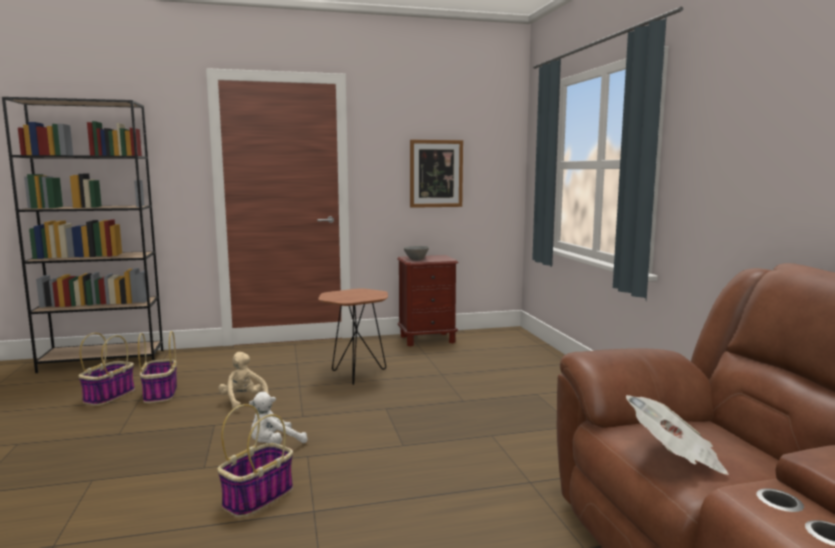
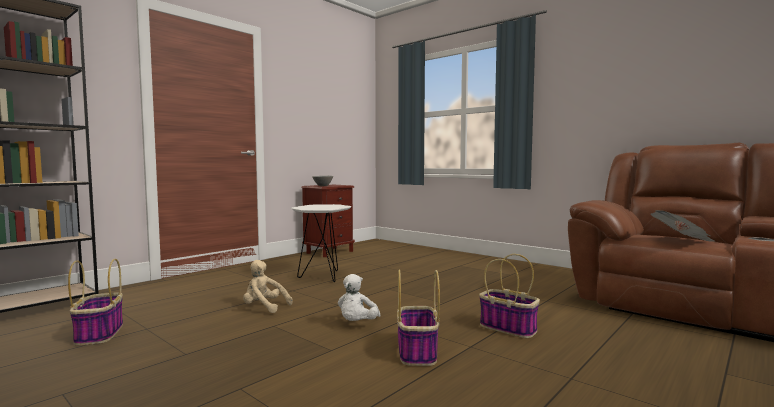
camera: 35 degrees left, 5 degrees down
basket [138,331,177,403] -> basket moved to [479,254,540,338]
brown side table [318,288,388,385] -> white side table [291,204,352,282]
picture [410,140,463,208] -> none

